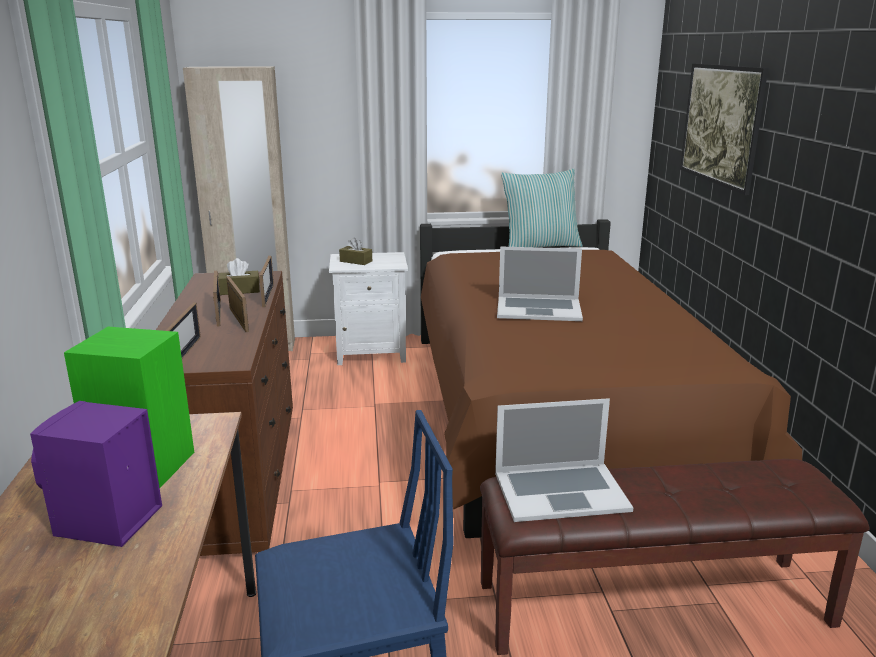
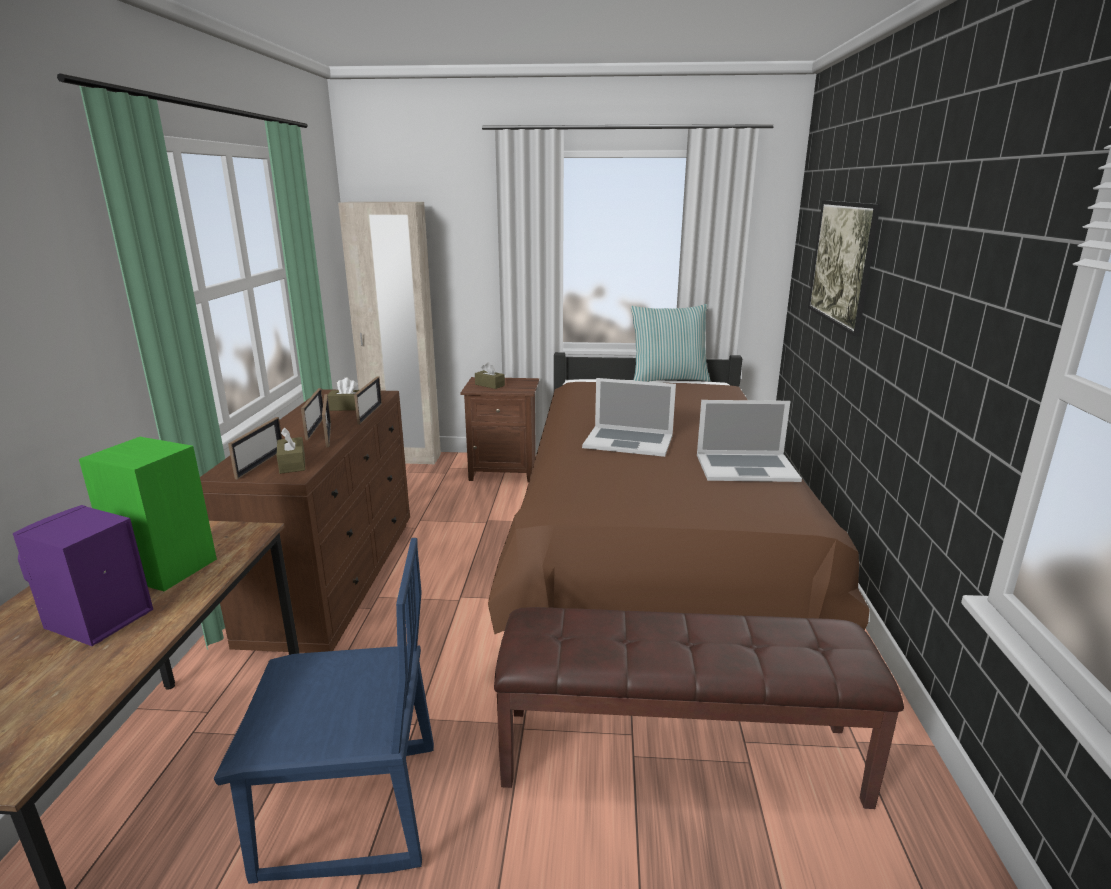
camera: 10 degrees right, 0 degrees up
white nightstand [329,252,408,365] -> brown nightstand [460,377,539,483]
laptop [495,398,633,522] -> laptop moved to [697,400,802,482]
none -> brown tissue box [277,428,305,474]

